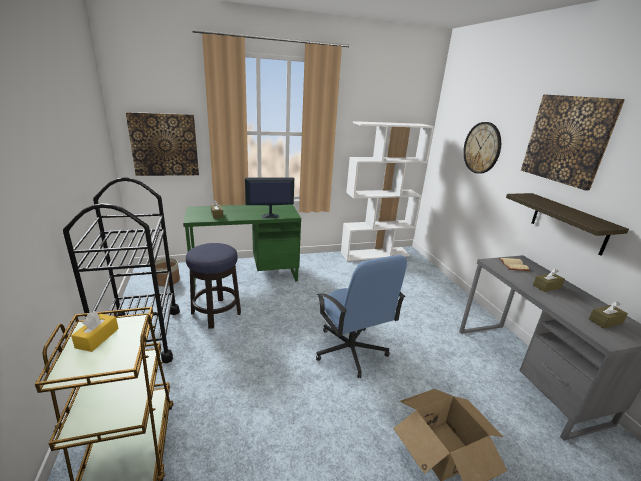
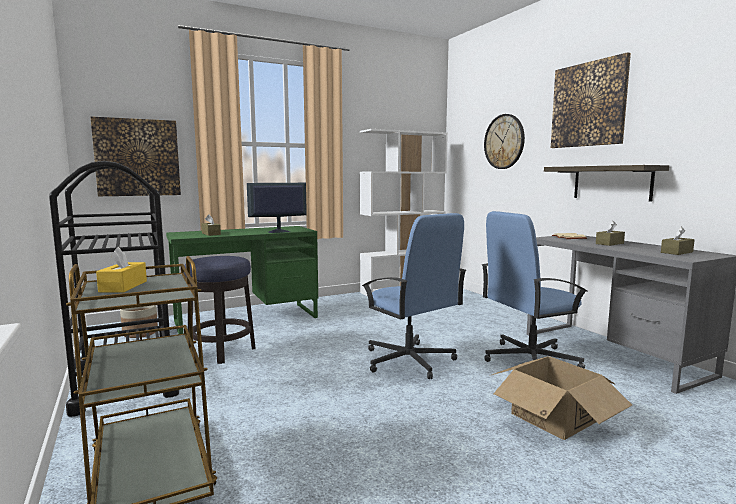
camera: 10 degrees left, 15 degrees down
none -> blue office chair [482,211,588,368]

